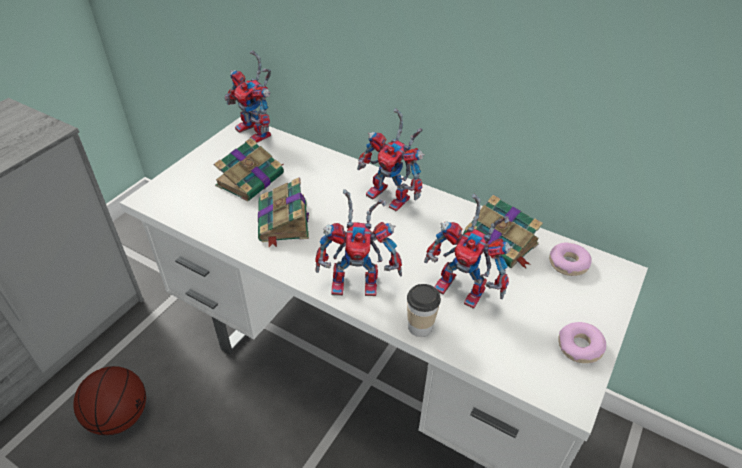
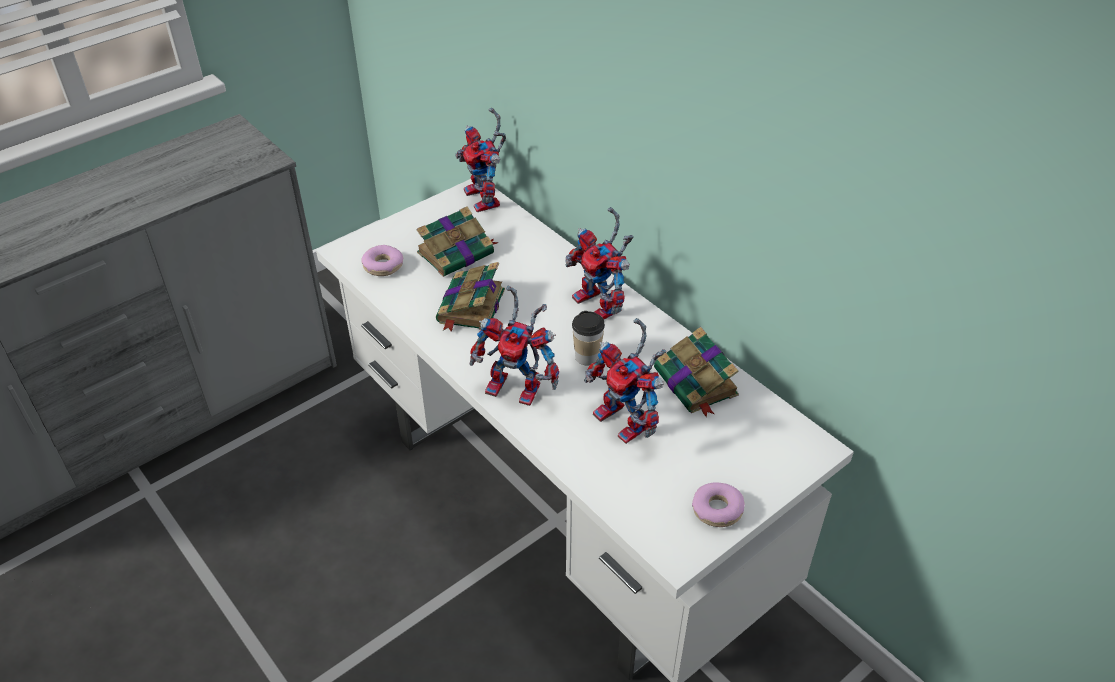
camera: 20 degrees right, 0 degrees up
basketball [74,366,146,435] -> none
cup [407,284,441,337] -> cup moved to [572,311,605,365]
donut [549,243,592,276] -> donut moved to [362,245,403,276]

